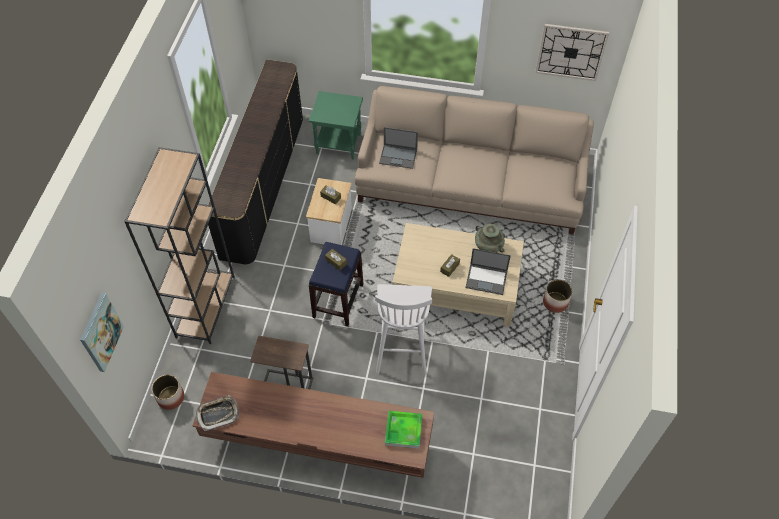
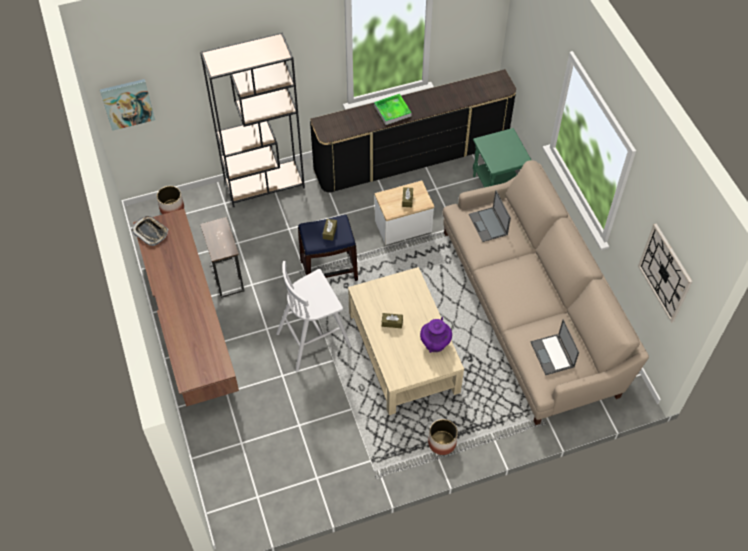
camera: 60 degrees right, 0 degrees up
tray [385,411,422,449] -> tray moved to [374,94,412,125]
laptop [465,248,511,295] -> laptop moved to [531,320,579,375]
turquoise vase [475,224,505,253] -> purple vase [420,317,452,353]

